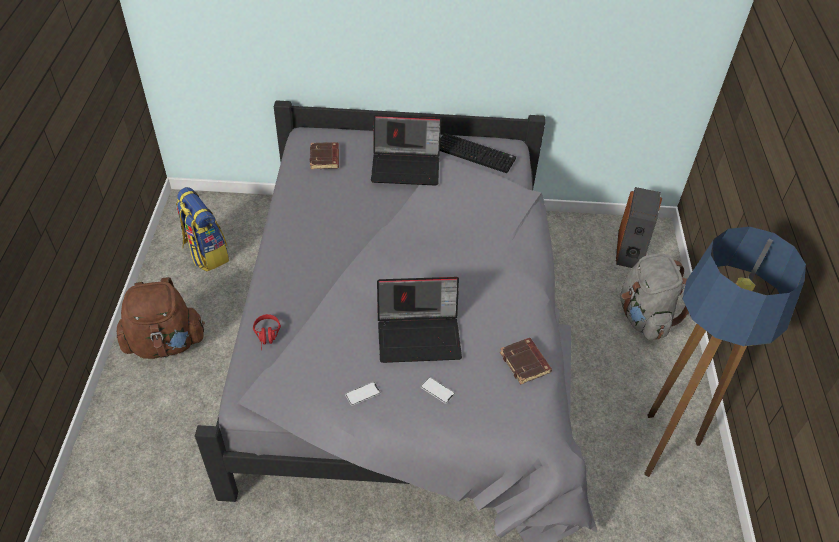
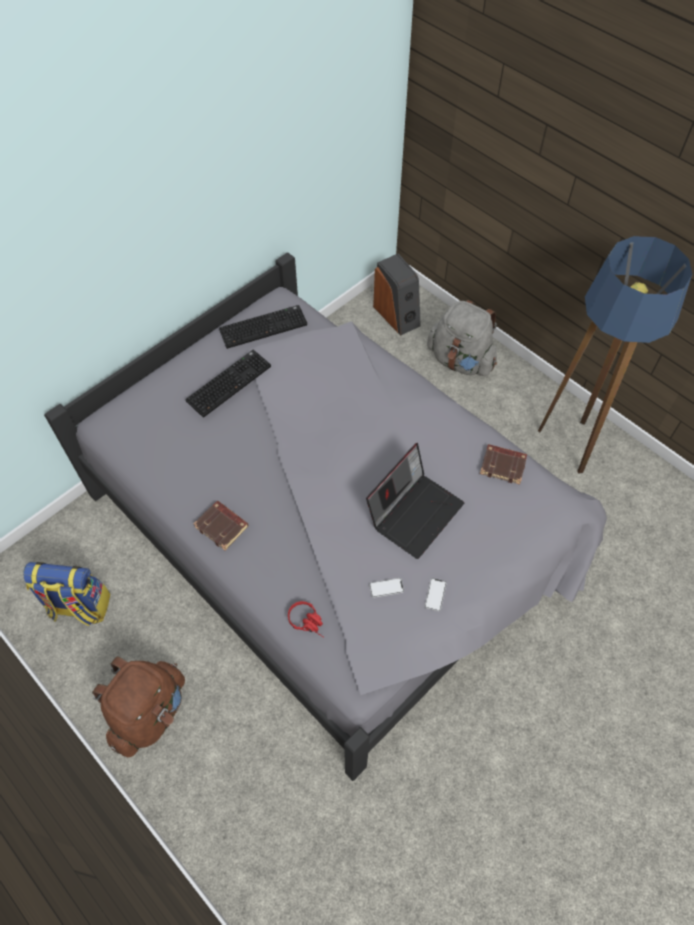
camera: 45 degrees left, 10 degrees up
brown book [310,142,339,169] -> brown book moved to [194,501,249,550]
laptop [371,115,441,186] -> keyboard [185,350,271,418]
phone [421,377,455,404] -> phone moved to [369,578,404,598]

